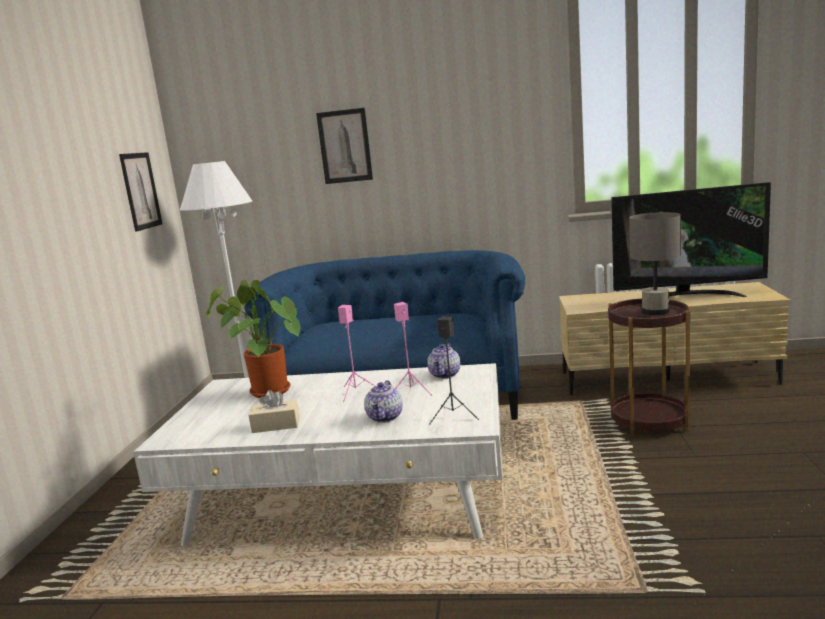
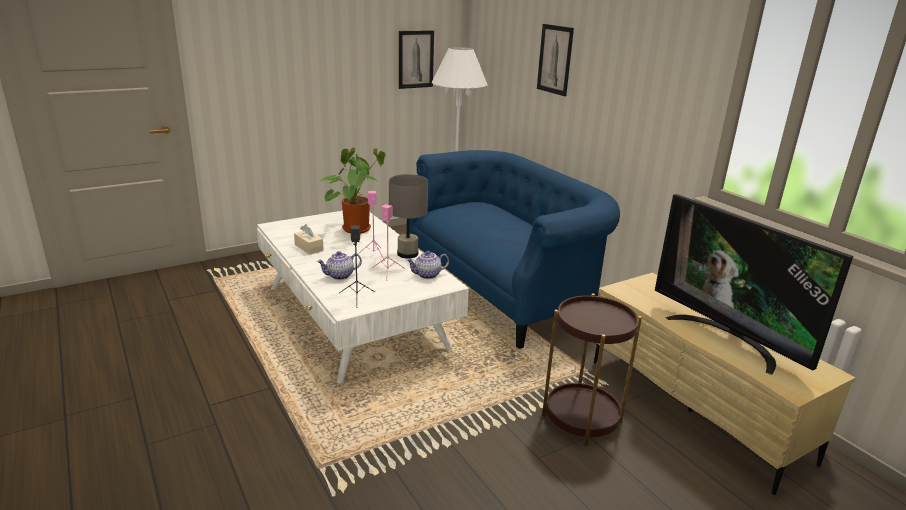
camera: 50 degrees right, 10 degrees up
grey table lamp [629,212,681,315] -> grey table lamp moved to [389,174,428,258]

